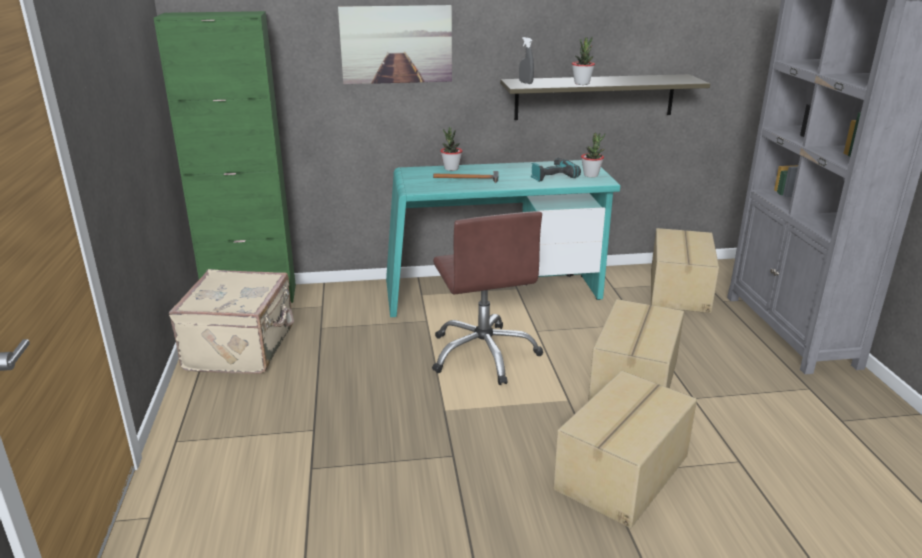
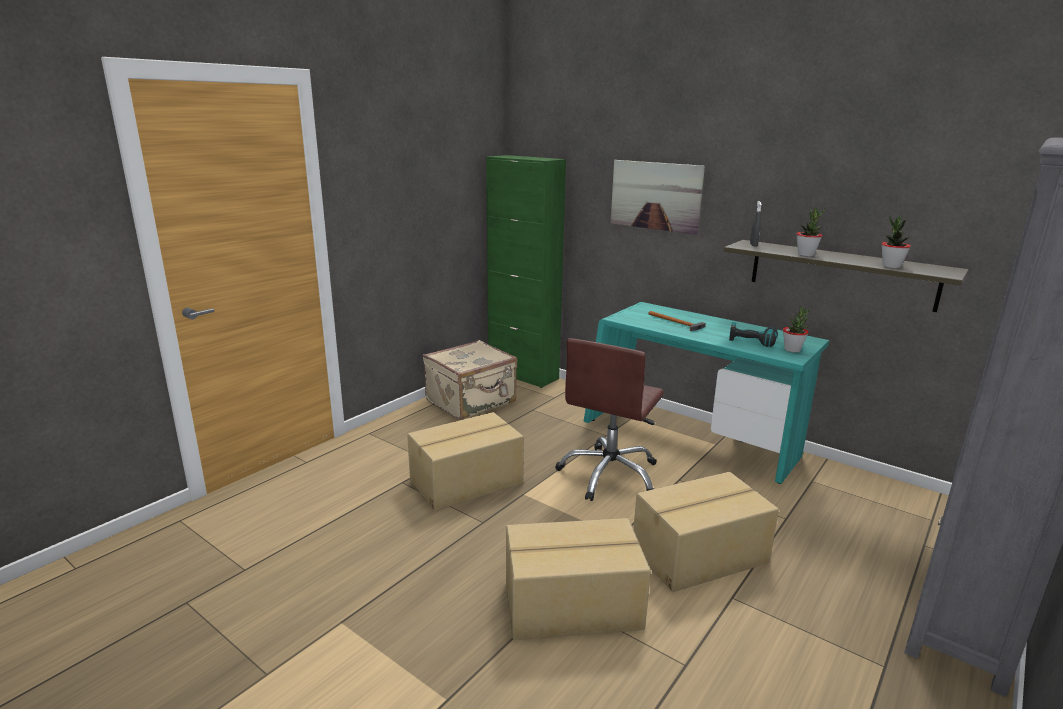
camera: 45 degrees right, 5 degrees down
potted plant [441,127,462,171] -> potted plant moved to [882,216,911,268]
cardboard box [651,228,719,313] -> cardboard box moved to [407,412,524,511]

